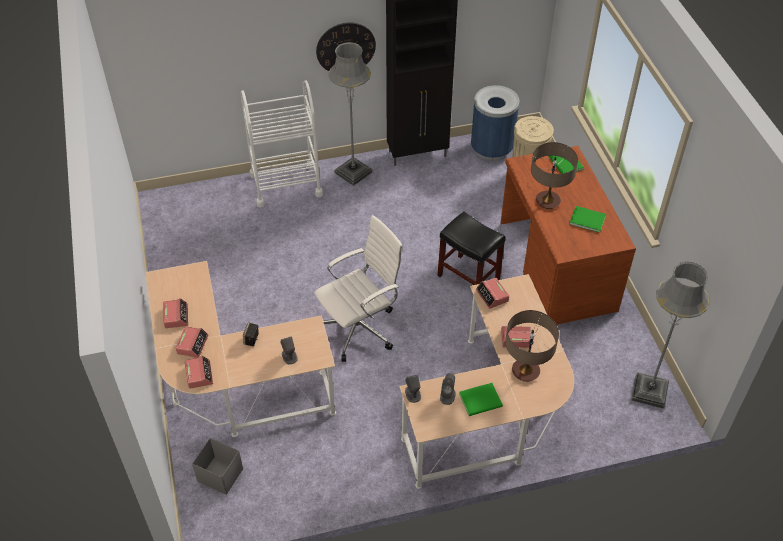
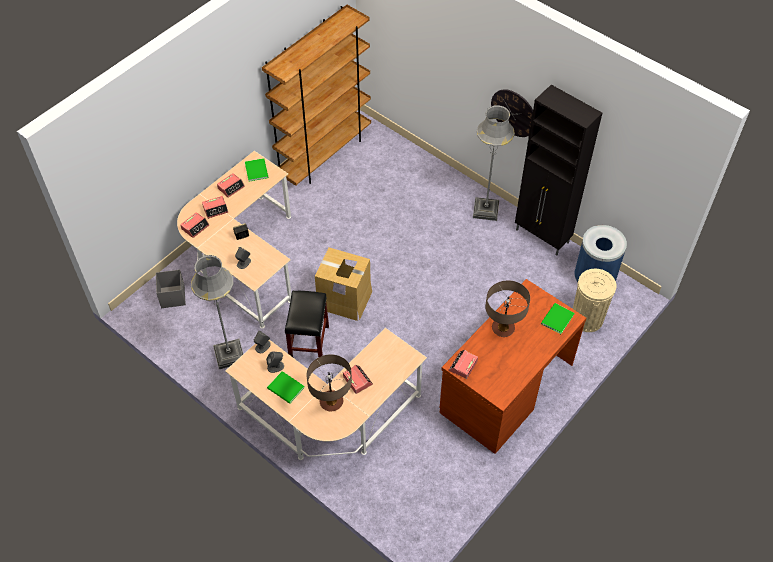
camera: 55 degrees right, 5 degrees up
white cart [240,80,323,207] -> none
white office chair [315,215,403,362] -> cardboard box [315,248,372,321]
black stool [437,212,506,285] -> black stool moved to [285,291,329,357]
alarm clock [476,277,509,309] -> alarm clock moved to [449,350,478,379]
green book [570,206,606,233] -> green book moved to [245,158,269,181]
grey floor lamp [631,262,709,409] -> grey floor lamp moved to [191,255,243,369]
none -> brown bookcase [262,5,371,186]

